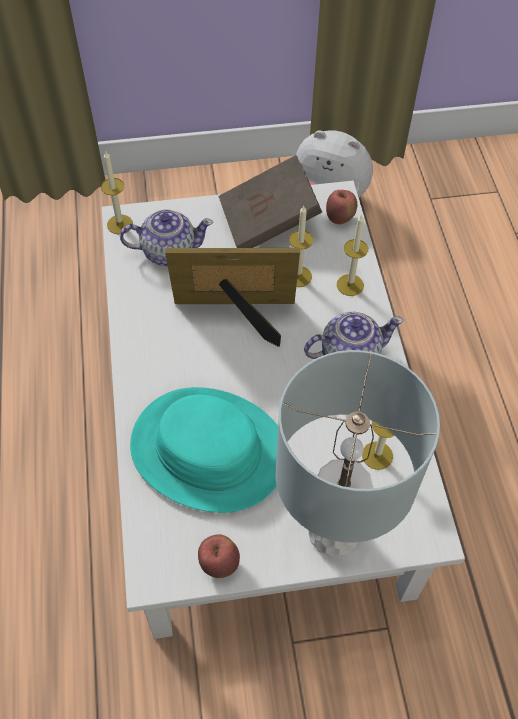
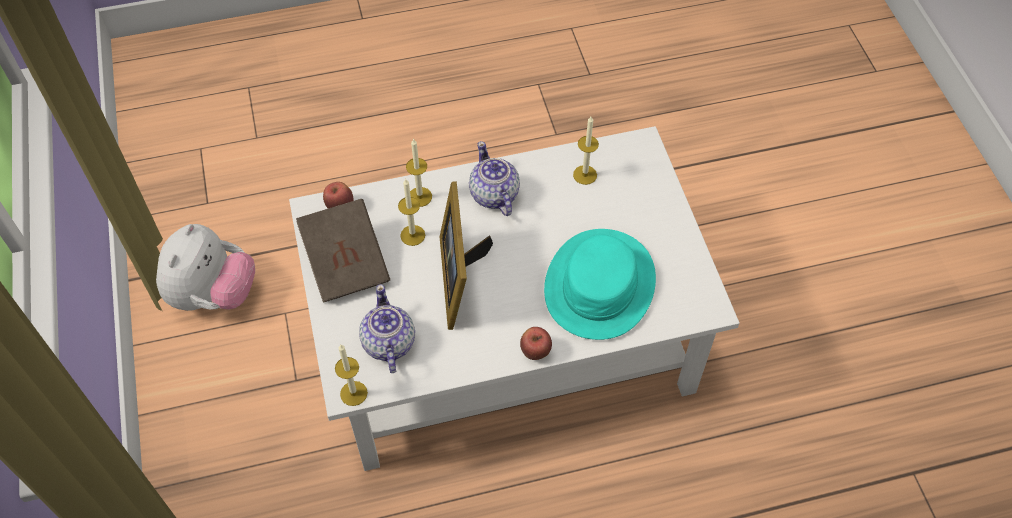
camera: 95 degrees left, 0 degrees up
apple [198,534,240,578] -> apple moved to [520,327,552,360]
grey table lamp [275,350,440,557] -> none

